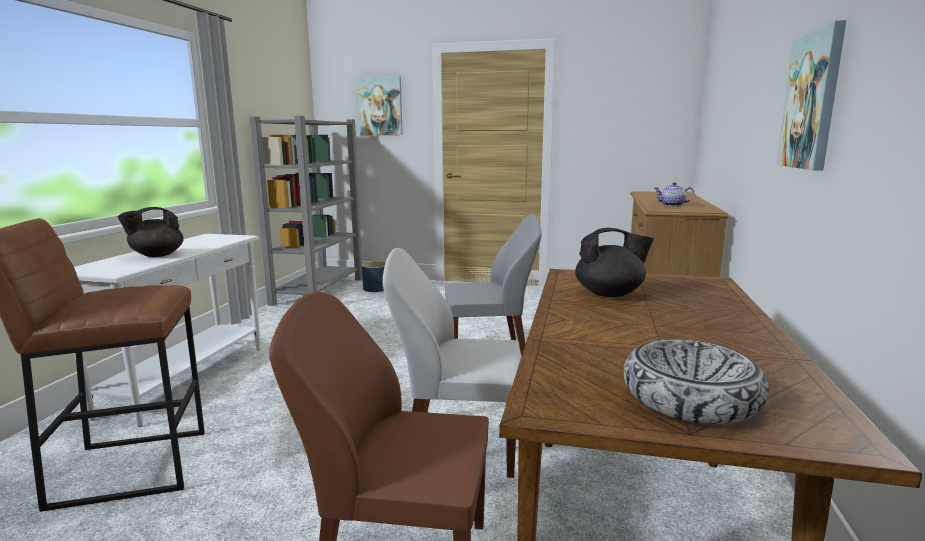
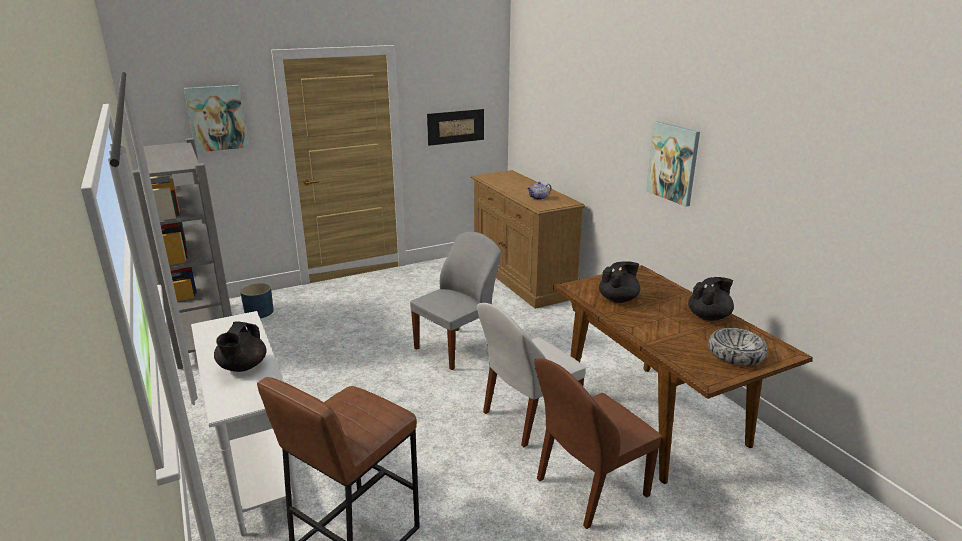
camera: 40 degrees left, 10 degrees up
none -> picture [427,109,484,146]
none -> black teapot [688,277,734,321]

